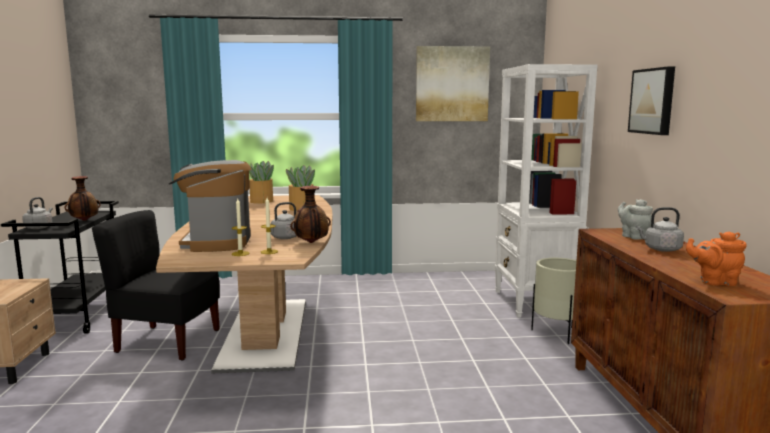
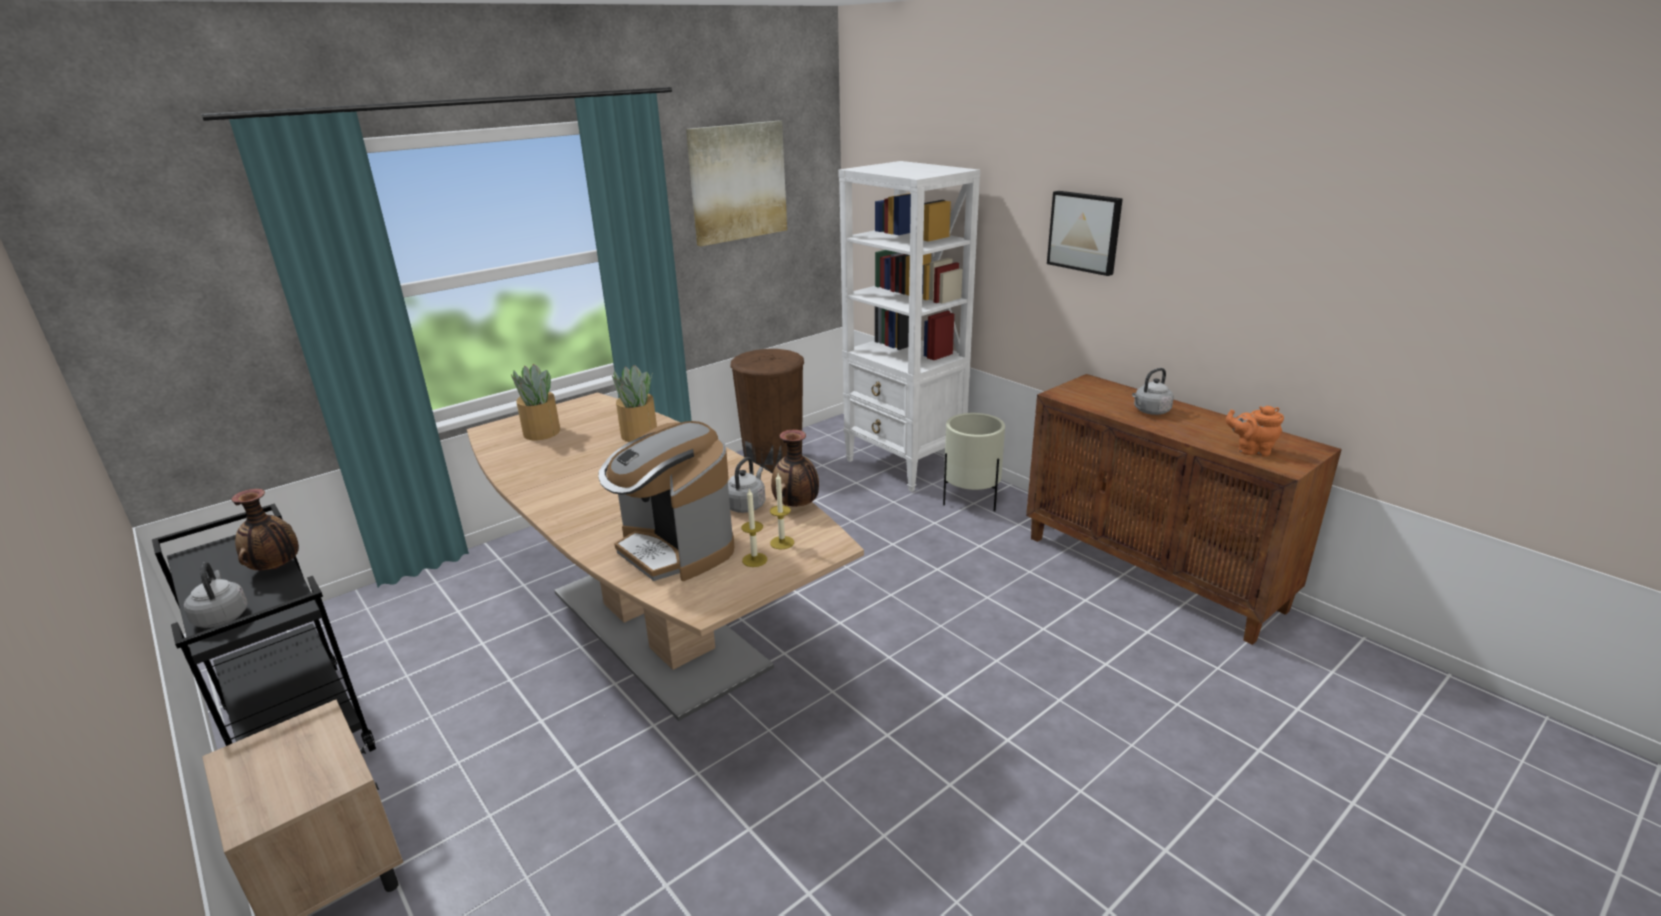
camera: 35 degrees left, 15 degrees up
black chair [92,210,220,361] -> none
grey teapot [618,199,653,240] -> none
orange teapot [686,231,747,286] -> orange teapot turned 45 degrees clockwise [1226,406,1284,456]
none -> brown trash can [731,349,804,474]

